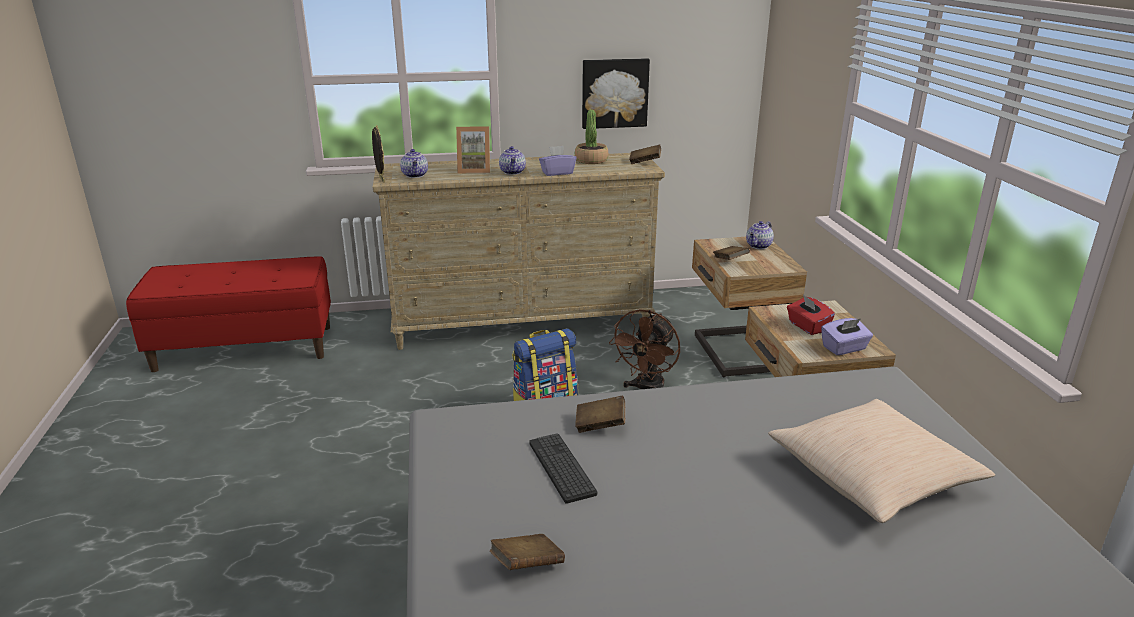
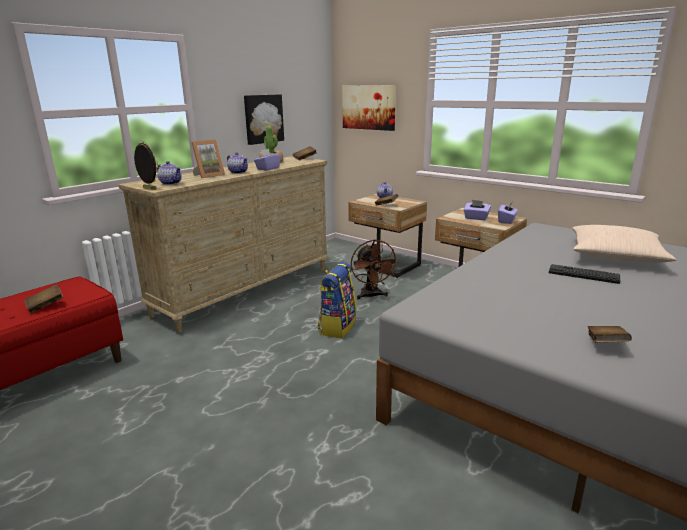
camera: 40 degrees left, 5 degrees down
keyboard [529,433,597,504] -> keyboard moved to [549,264,620,284]
brown book [575,396,625,433] -> brown book moved to [25,284,63,313]
red tissue box [787,295,835,335] -> purple tissue box [464,200,491,220]
none -> picture [342,85,396,131]

